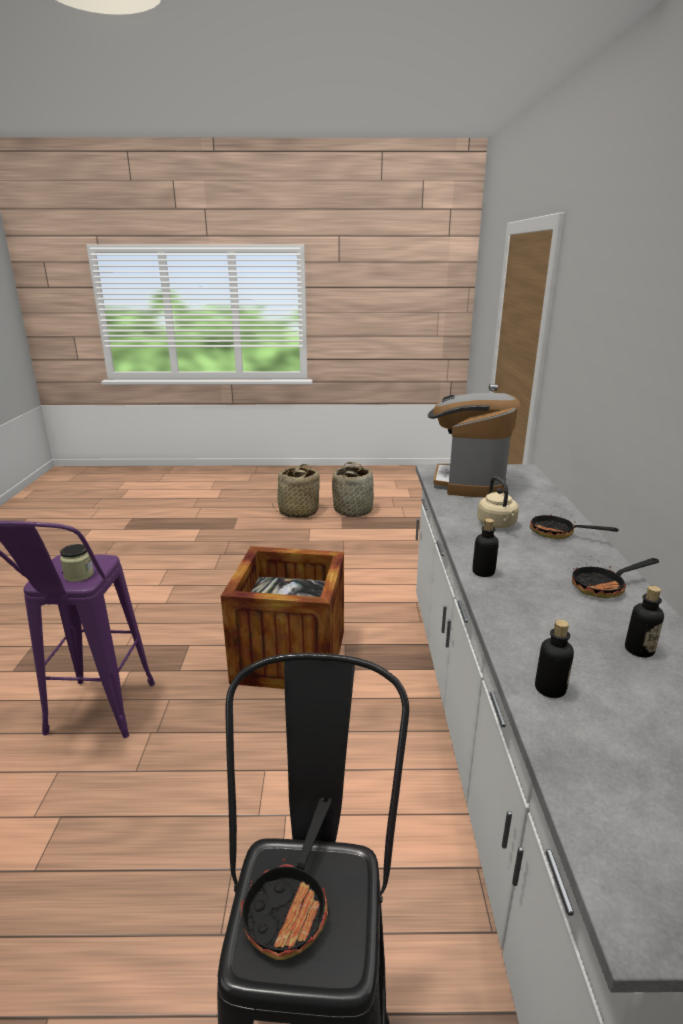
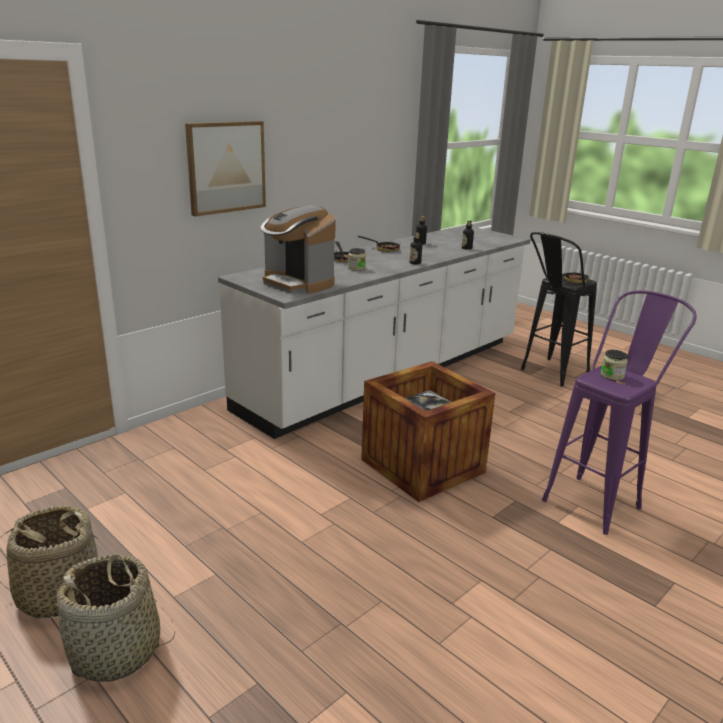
camera: 135 degrees left, 0 degrees up
coffee machine [428,393,521,497] -> coffee machine turned 75 degrees clockwise [261,205,336,294]
beige kettle [477,476,519,528] -> jar [348,248,366,271]
none -> picture [185,121,266,217]

